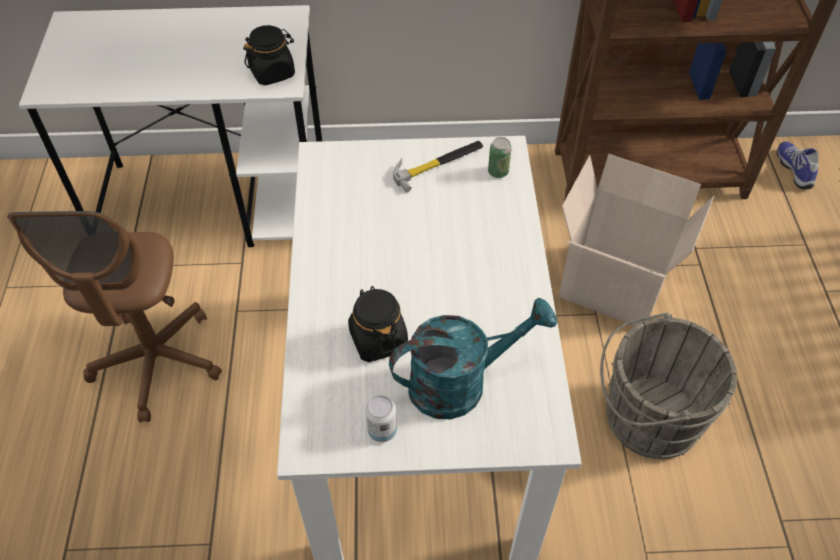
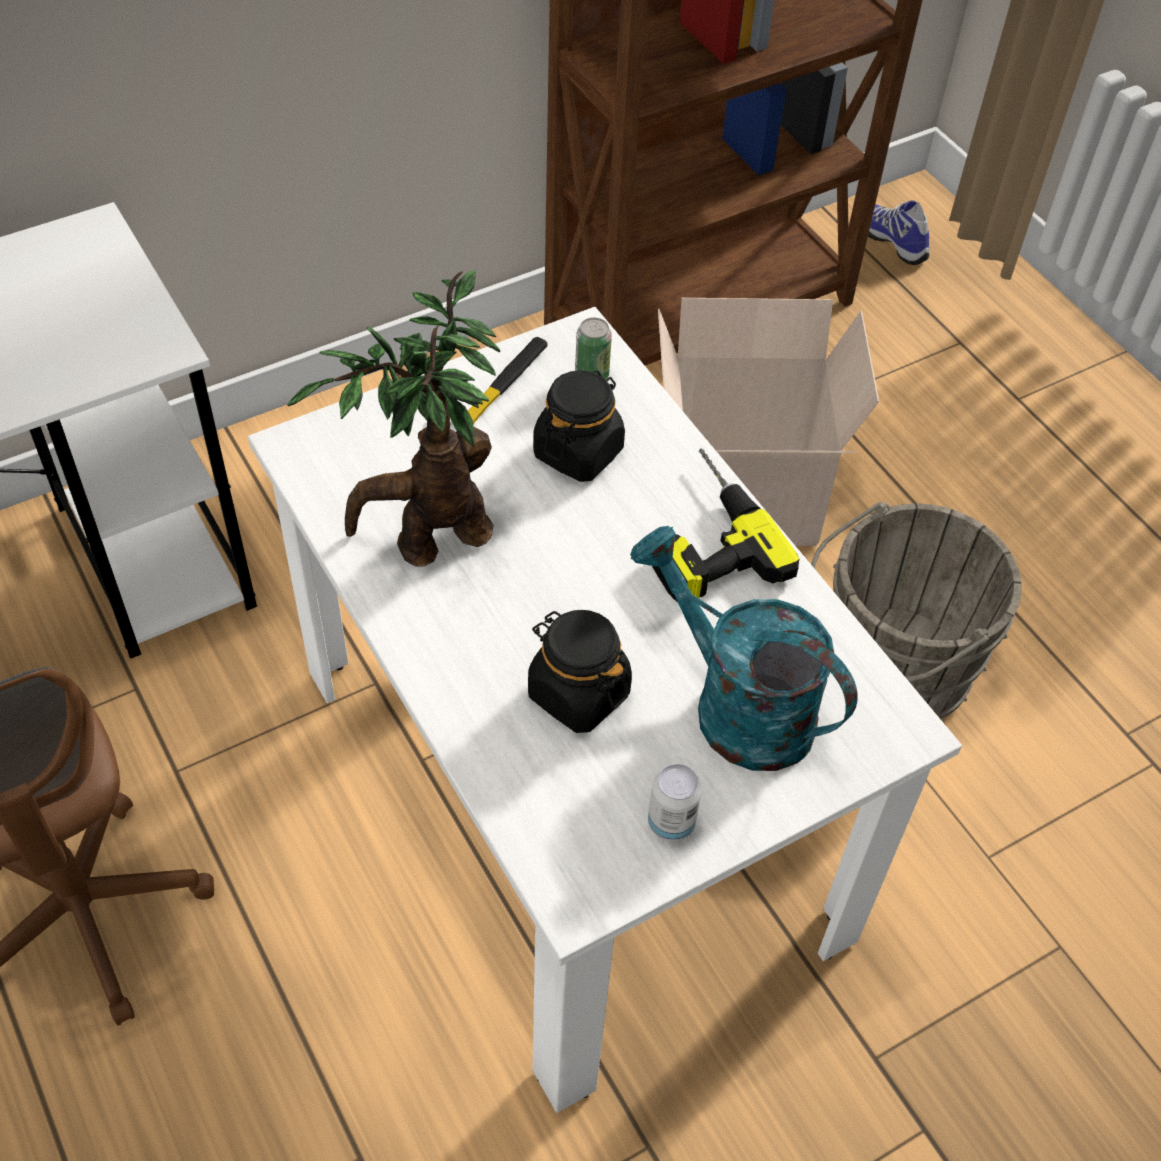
camera: 30 degrees left, 0 degrees up
black jar [243,25,295,85] -> black jar moved to [533,370,625,482]
turquoise watering can [389,298,557,419] -> turquoise watering can turned 90 degrees counterclockwise [630,526,858,771]
none -> potted plant [288,270,500,567]
none -> power drill [652,448,799,601]

